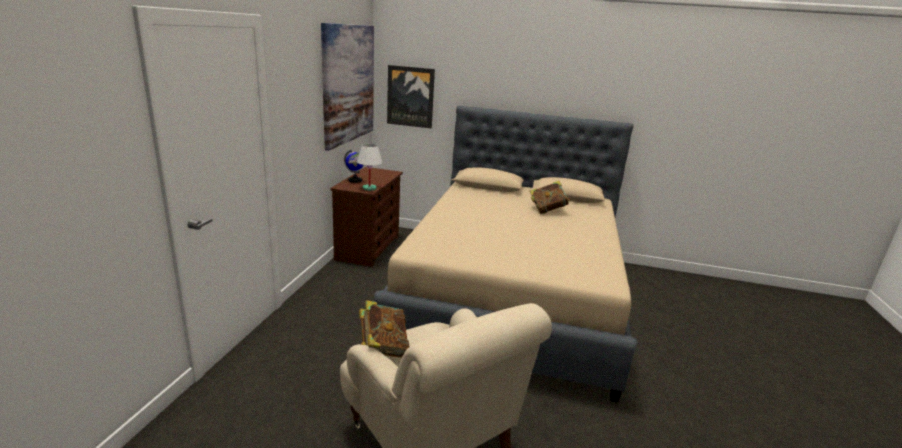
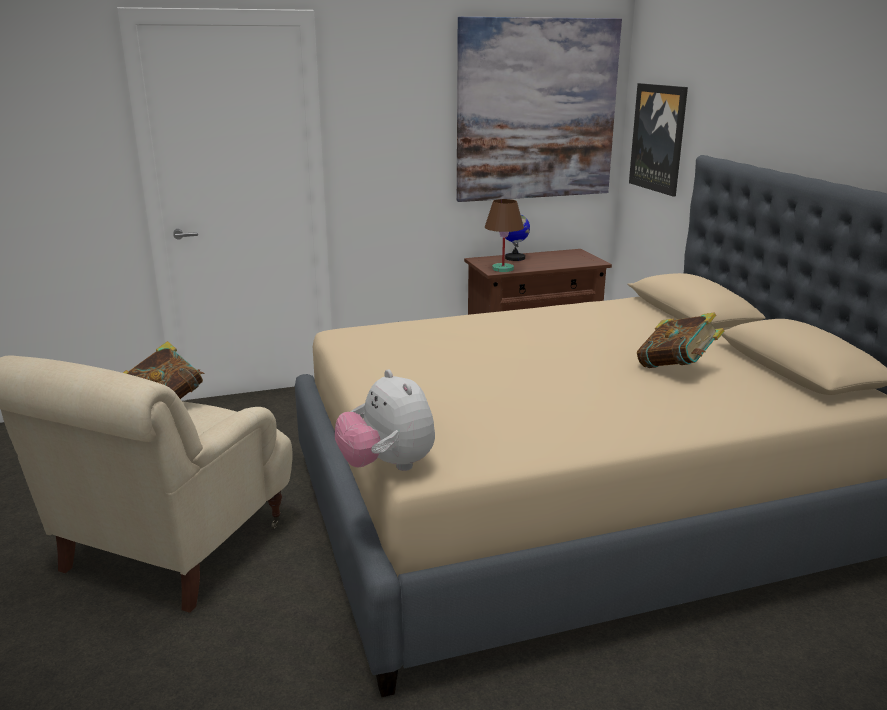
camera: 60 degrees right, 0 degrees up
white table lamp [357,144,383,191] -> brown table lamp [485,199,524,272]
none -> plush toy [335,369,435,471]

